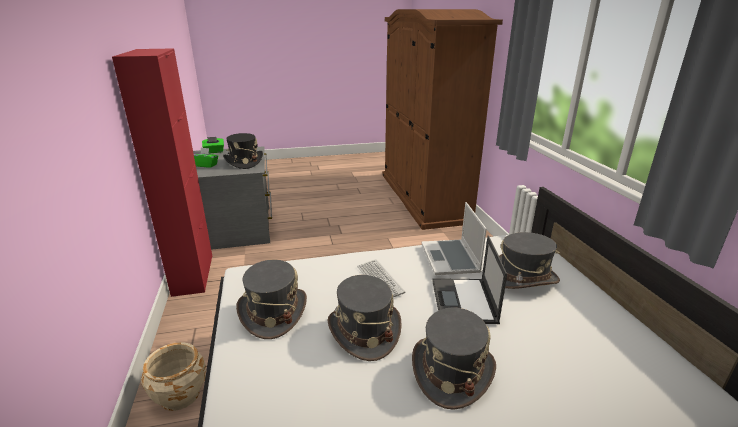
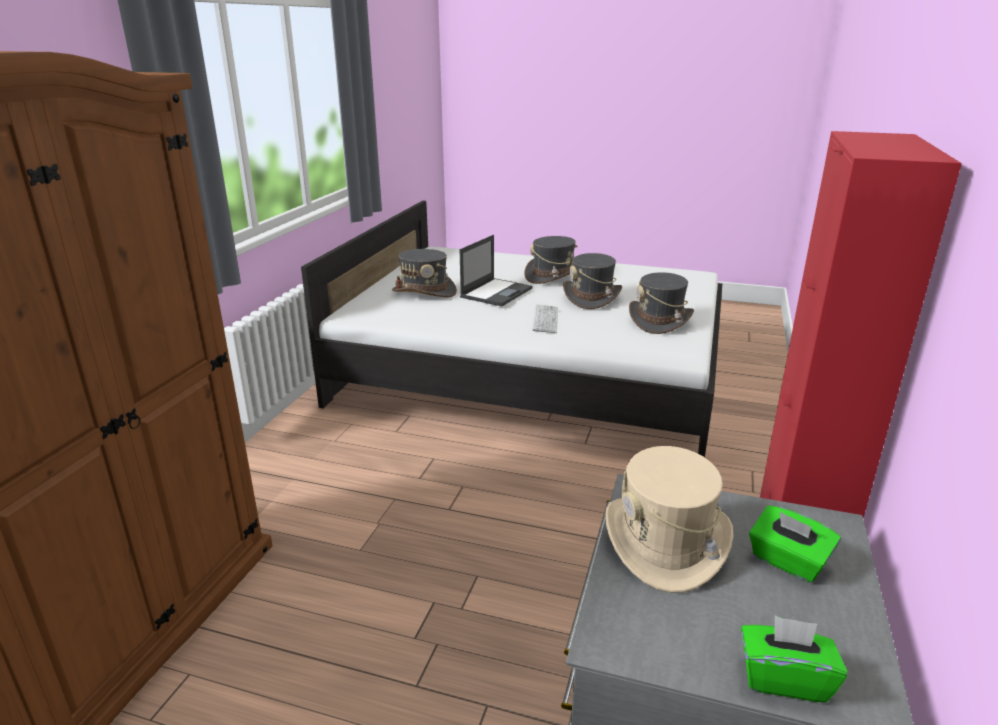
camera: 150 degrees left, 0 degrees up
beige planter [141,342,206,411] -> none
black hat [223,133,263,169] -> beige hat [605,446,733,593]
laptop [421,202,487,275] -> none

